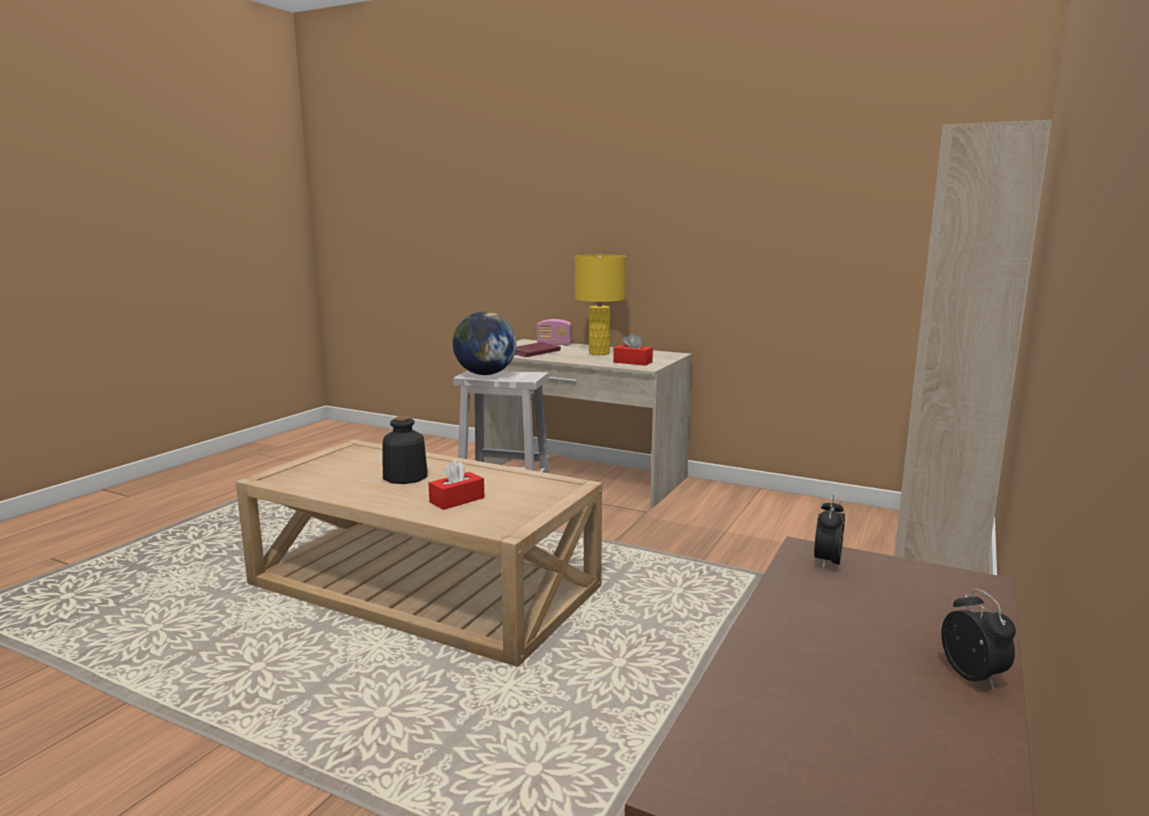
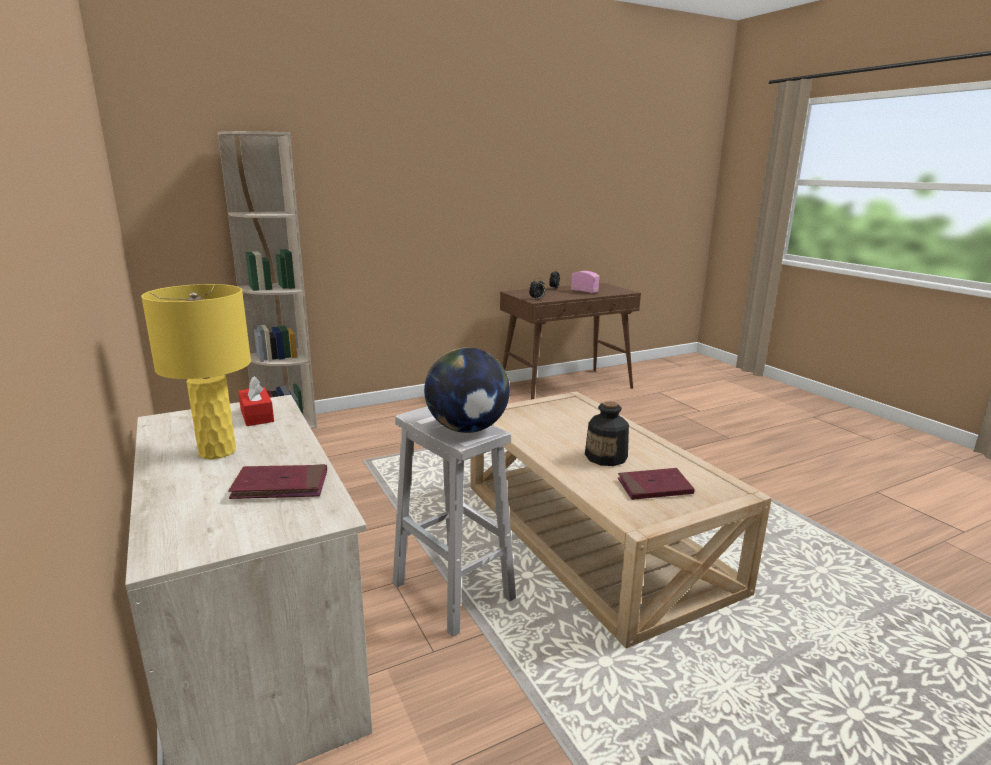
camera: 145 degrees left, 5 degrees up
red tissue box [428,460,485,510] -> none
radio [537,319,572,346] -> radio moved to [571,271,599,293]
none -> red book [618,468,695,500]

